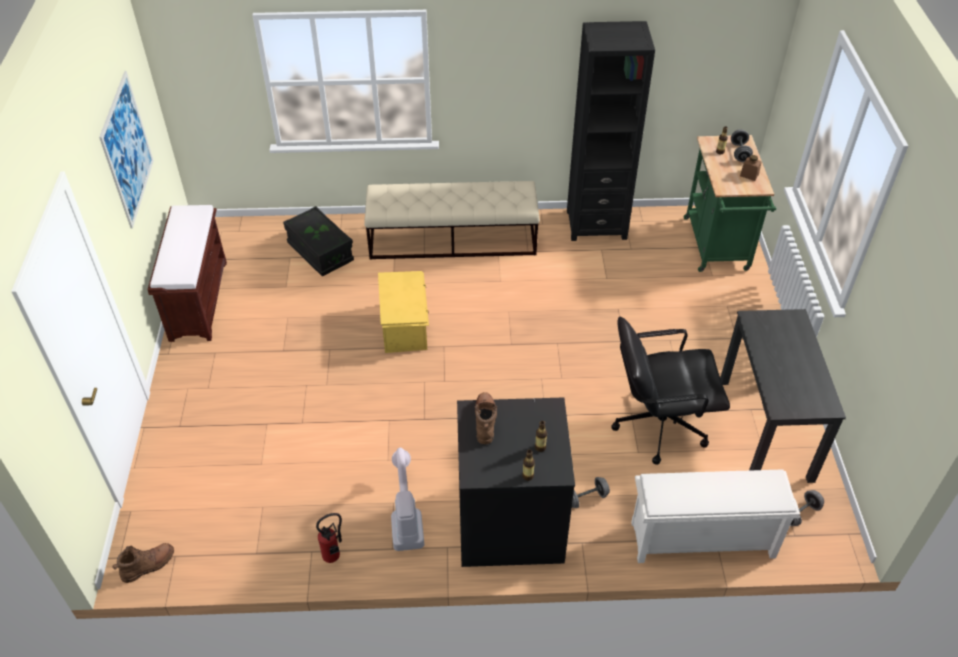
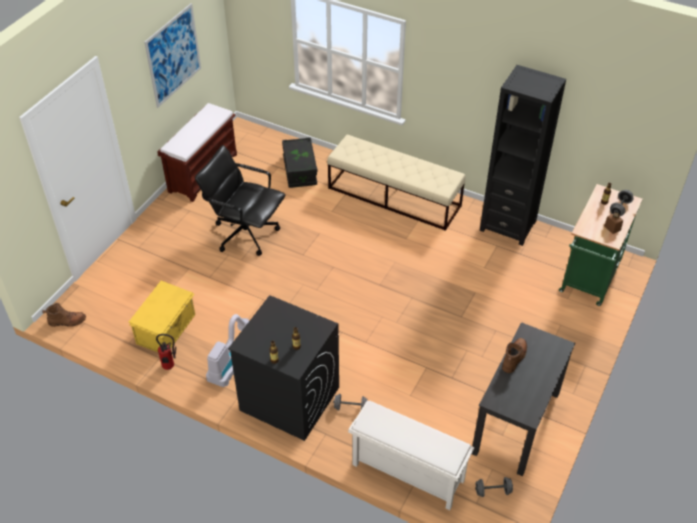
camera: 30 degrees right, 0 degrees up
yellow storage box [378,271,429,353] -> yellow storage box moved to [129,281,195,352]
brown boot [475,392,497,445] -> brown boot moved to [502,338,527,373]
black office chair [611,316,730,465] -> black office chair moved to [195,145,286,256]

